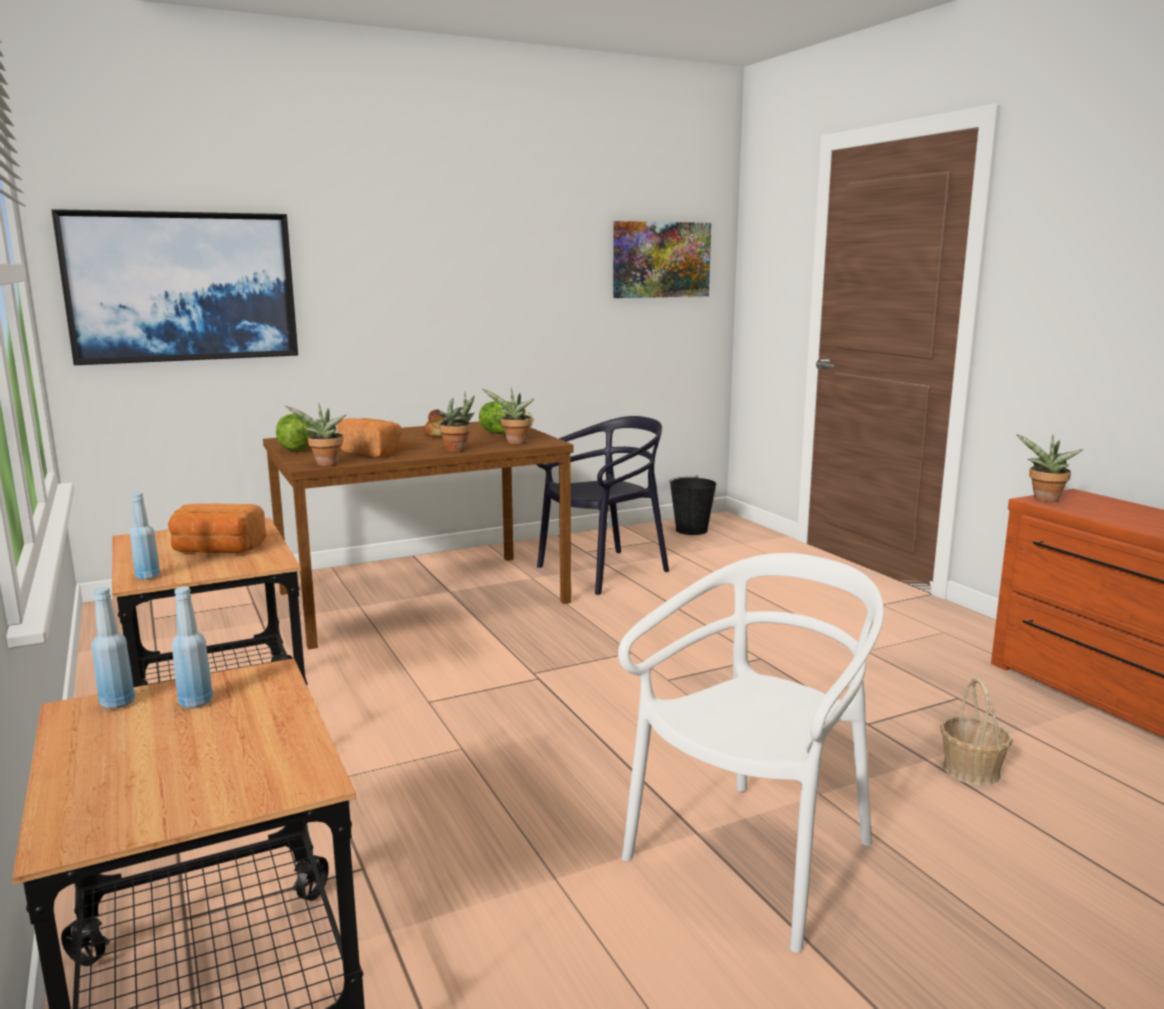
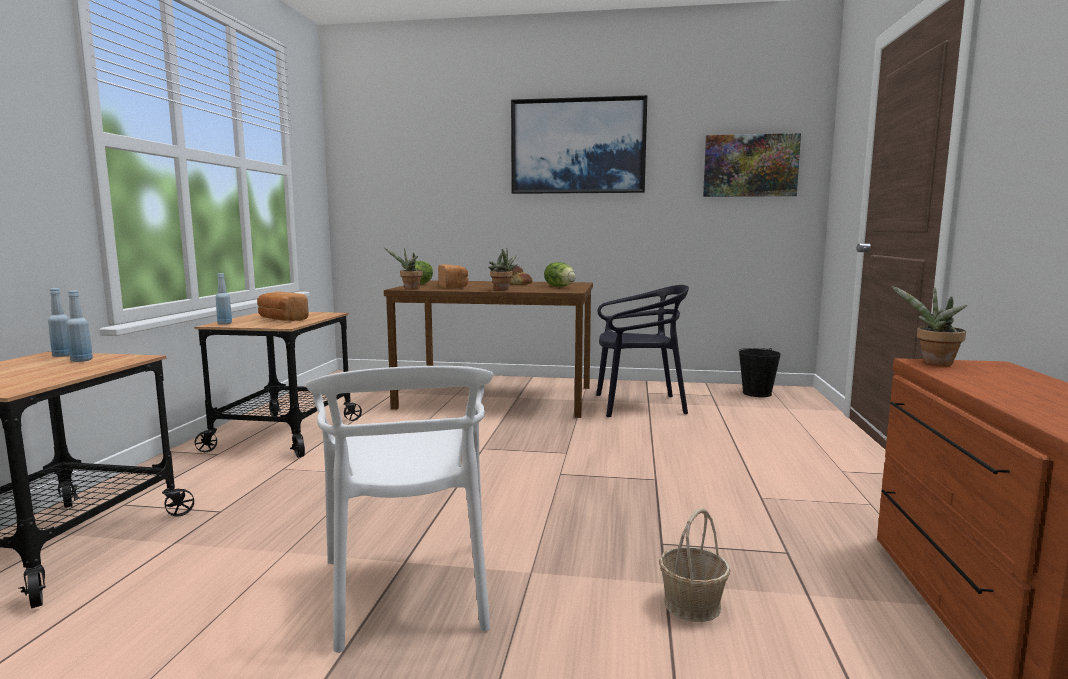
camera: 35 degrees right, 5 degrees down
picture [51,209,298,365] -> picture moved to [511,95,647,194]
potted plant [482,388,534,444] -> none
white chair [618,553,884,953] -> white chair turned 90 degrees clockwise [305,366,494,653]

